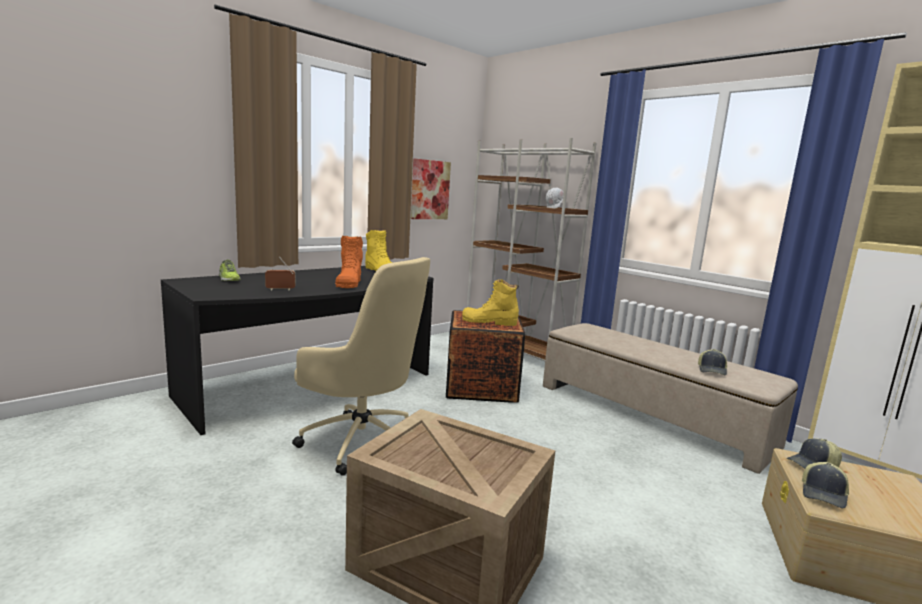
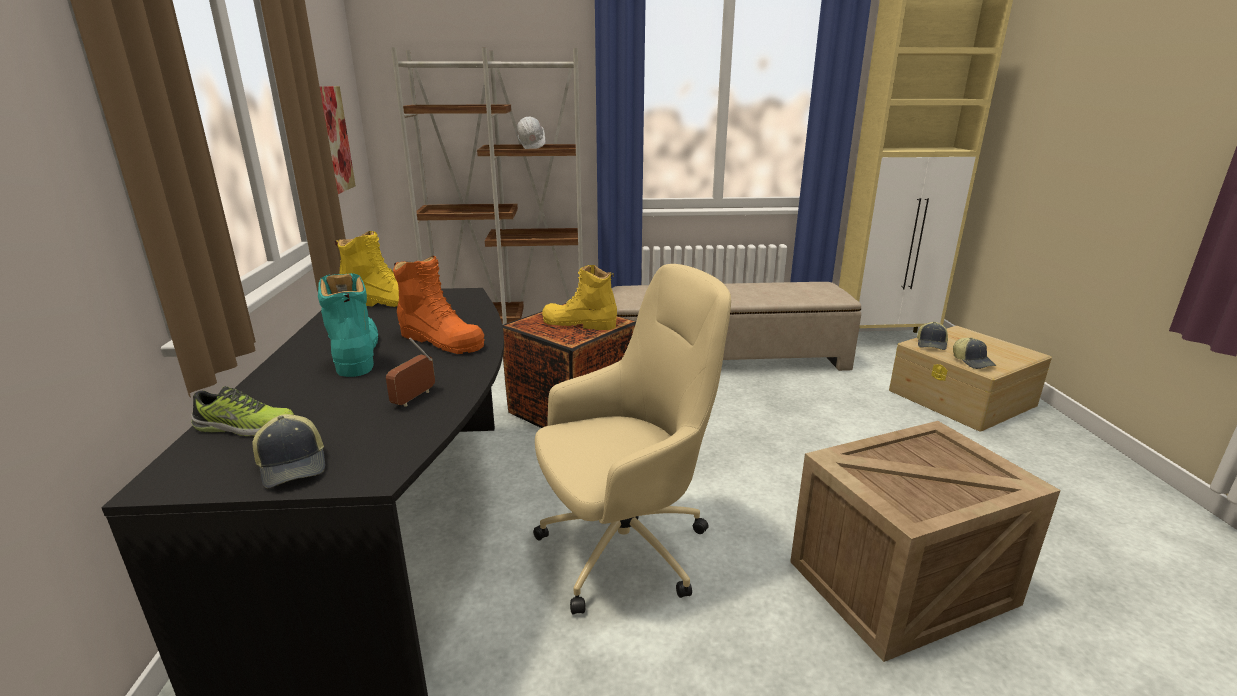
camera: 50 degrees left, 10 degrees up
yellow boot [462,279,519,326] -> yellow boot turned 60 degrees clockwise [542,265,617,330]
cap [698,349,727,375] -> cap moved to [252,414,325,489]
none -> turquoise boot [318,273,378,377]

